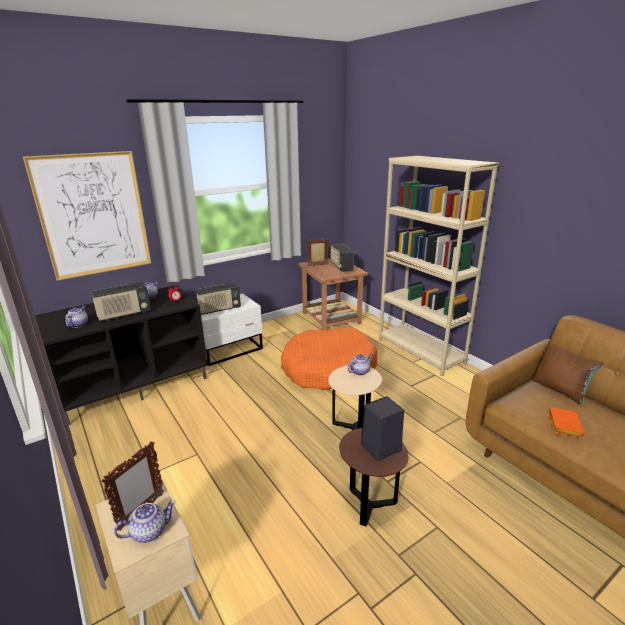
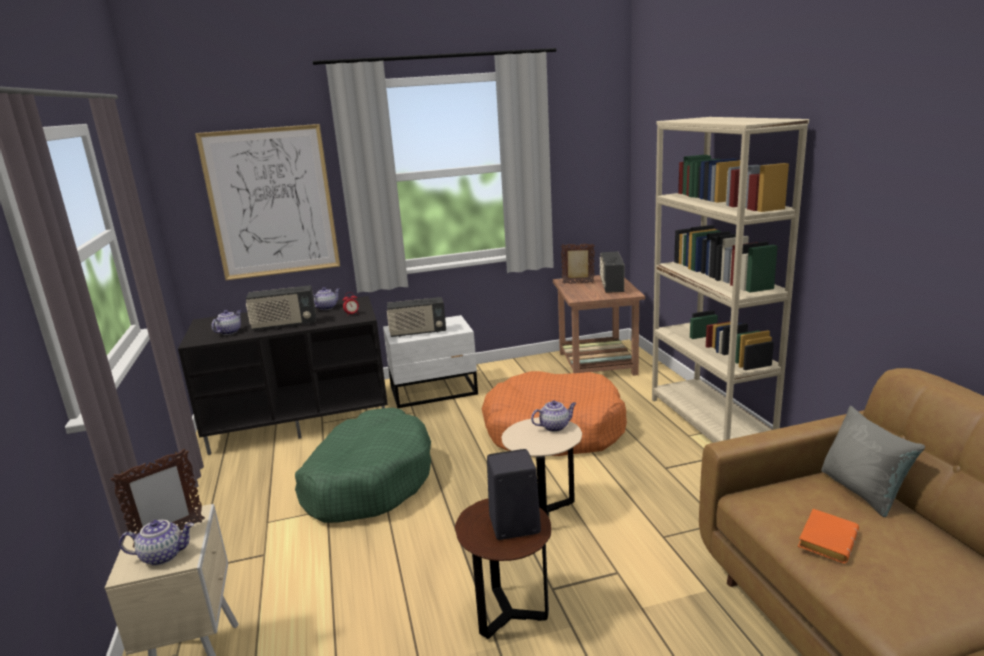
camera: 20 degrees right, 5 degrees down
brown pillow [533,341,604,405] -> grey pillow [821,406,925,517]
none -> green dog bed [295,408,431,523]

